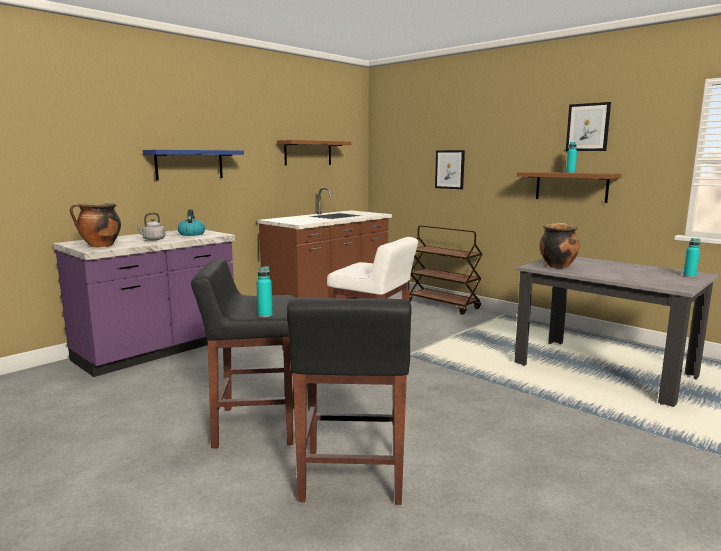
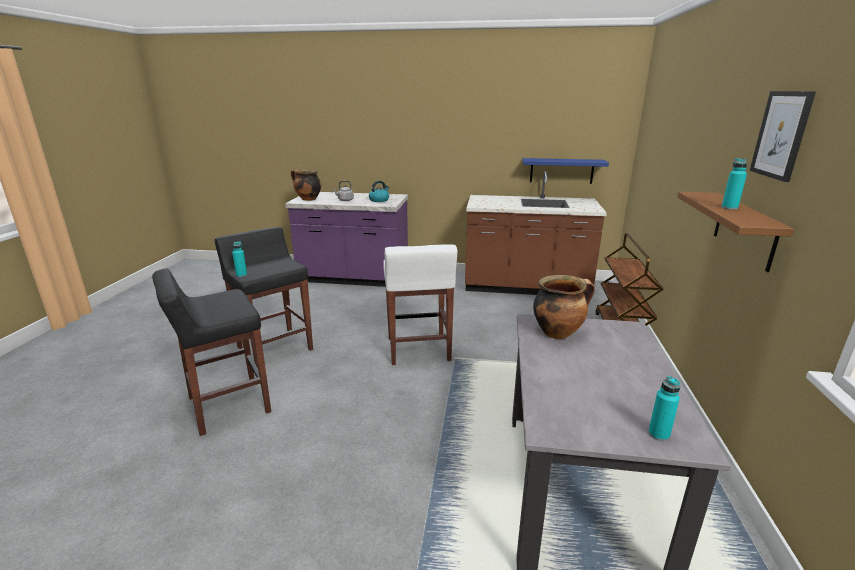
camera: 55 degrees right, 10 degrees up
blue shelf [143,150,244,180] -> blue shelf moved to [522,158,609,184]
brown shelf [277,140,351,166] -> none
picture [435,150,465,189] -> none

